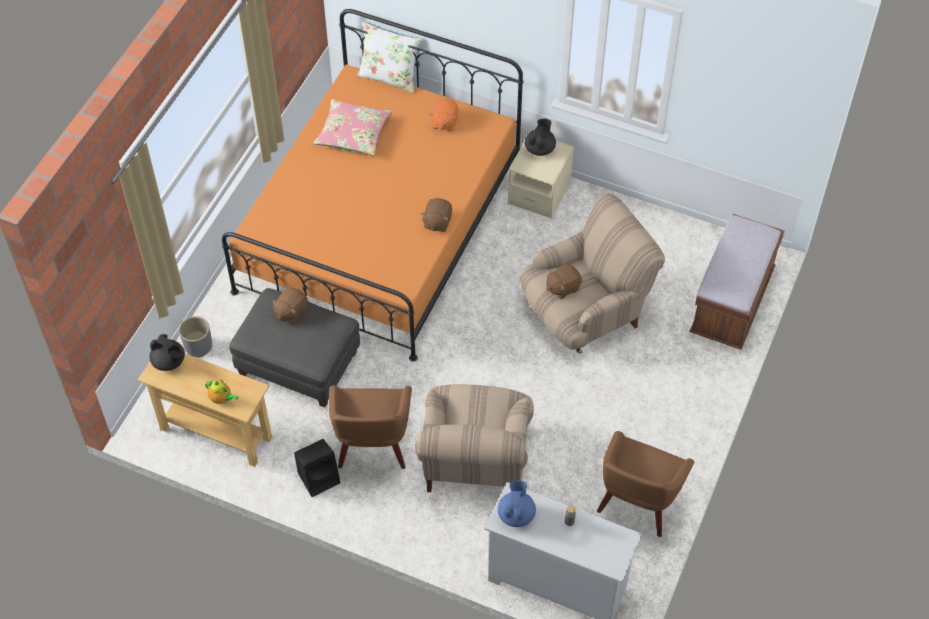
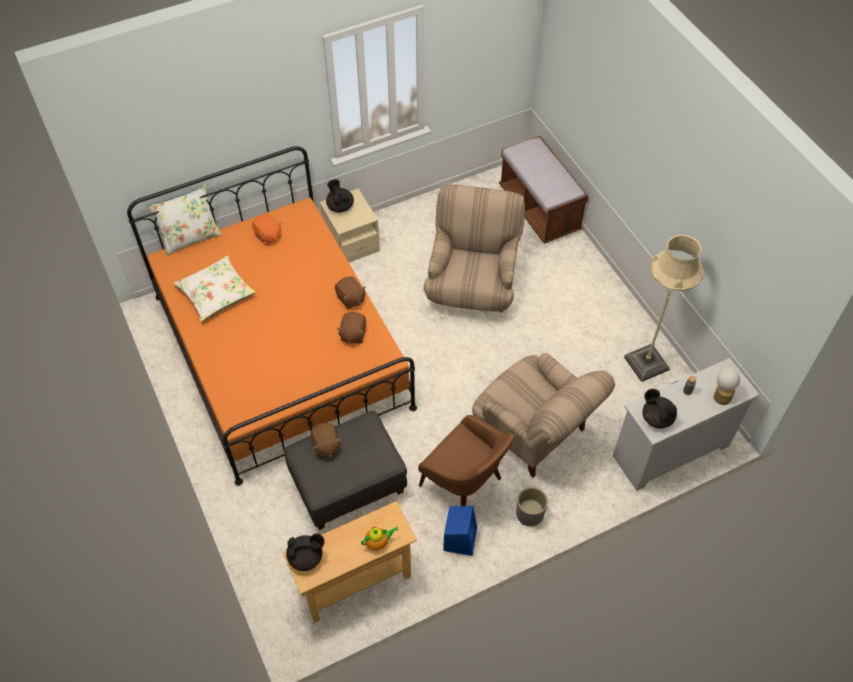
camera: 50 degrees left, 0 degrees up
grey planter [179,316,212,358] -> grey planter moved to [516,487,548,526]
black speaker [294,439,340,497] -> blue speaker [443,506,477,556]
pink pillow [313,99,392,156] -> white pillow [174,256,256,321]
blue teapot [498,480,536,527] -> black teapot [643,389,677,428]
brown plush toy [546,264,582,299] -> brown plush toy moved to [337,312,366,344]
brown armchair [597,431,694,537] -> beige floor lamp [624,234,703,382]
none -> table lamp [714,368,740,405]

